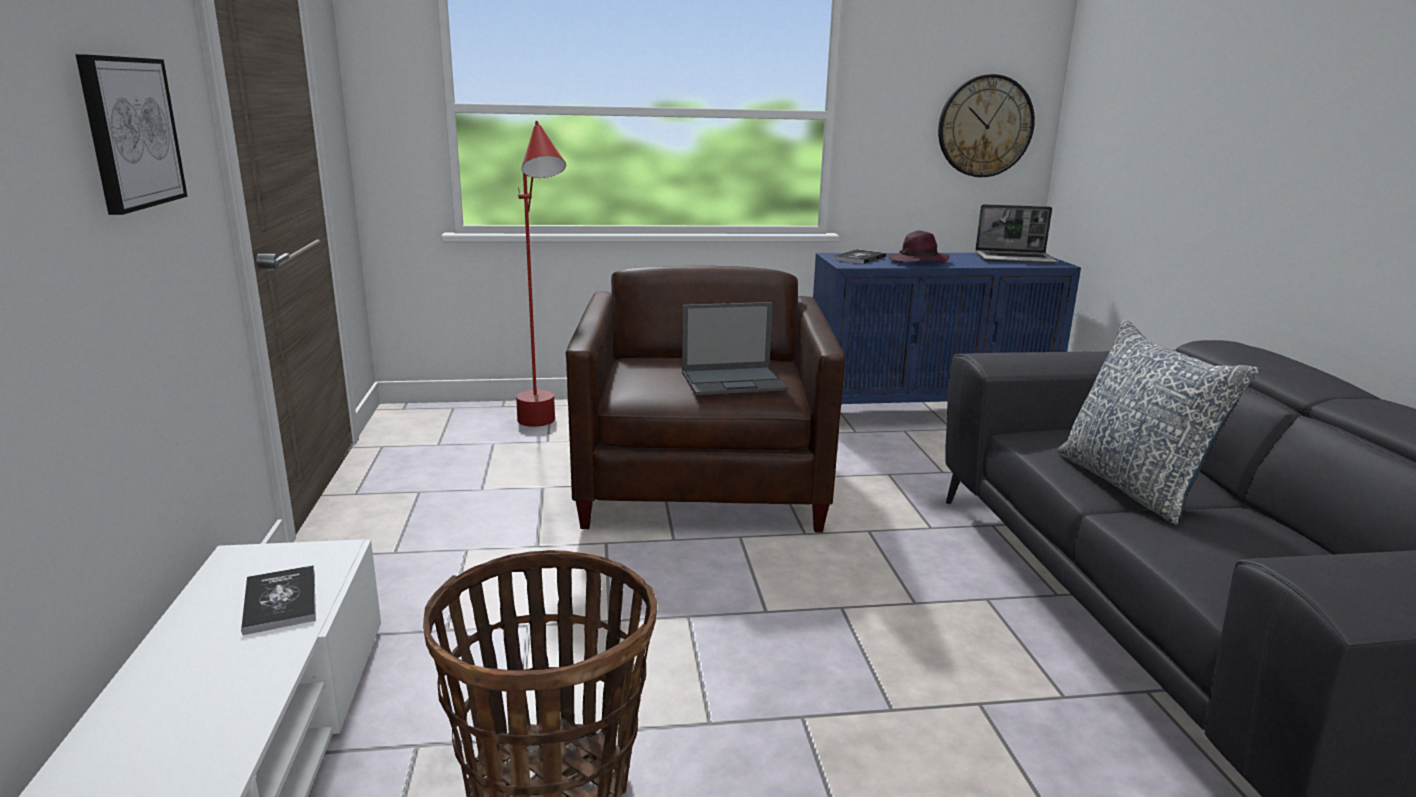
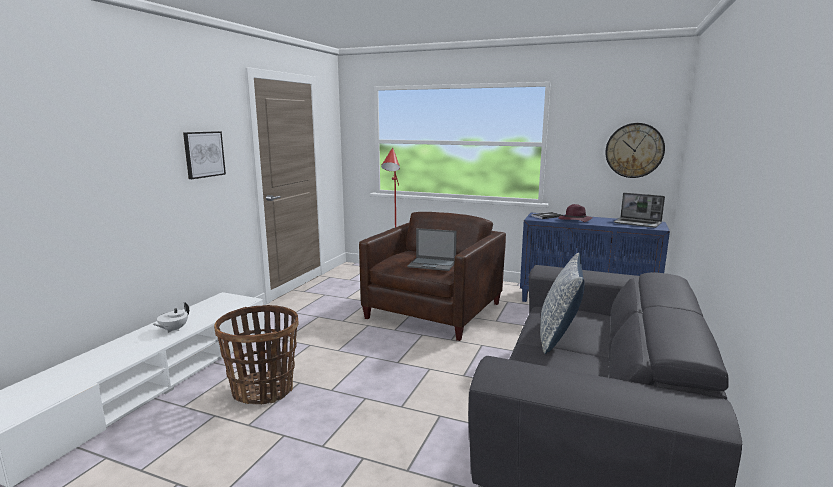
camera: 30 degrees right, 5 degrees down
book [241,565,316,635] -> none
none -> white teapot [152,302,189,333]

